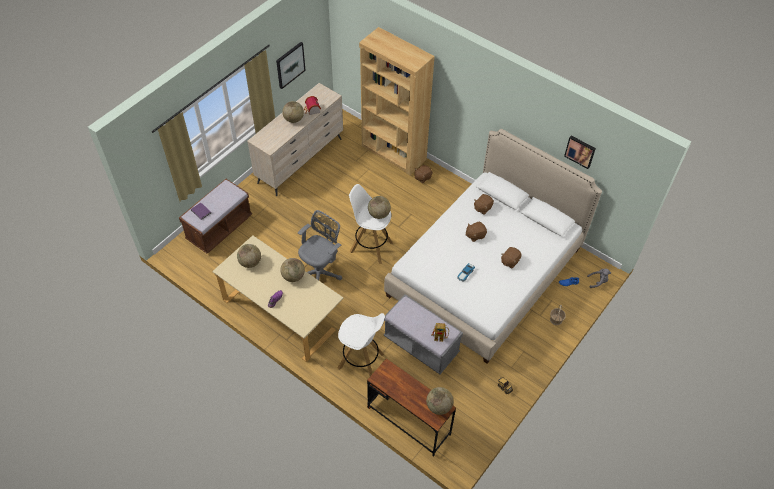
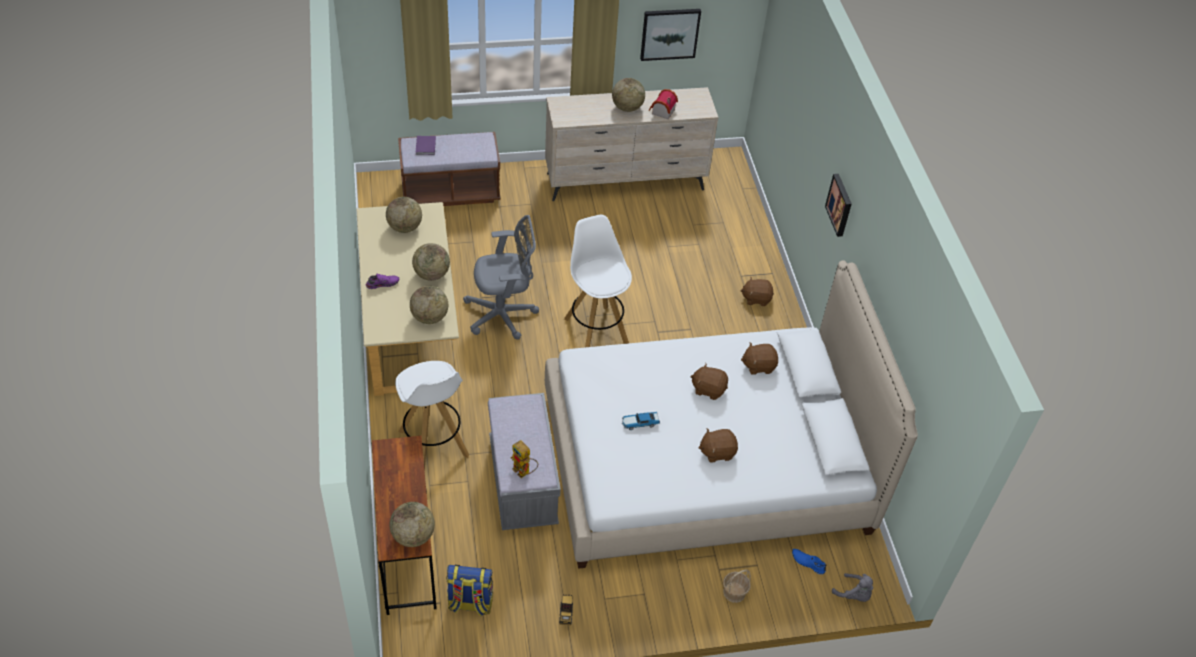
camera: 40 degrees right, 5 degrees down
brown bookcase [359,27,435,175] -> none
globe [368,196,391,219] -> globe moved to [410,286,448,324]
picture [564,136,596,169] -> picture moved to [825,174,852,237]
none -> backpack [446,565,493,616]

